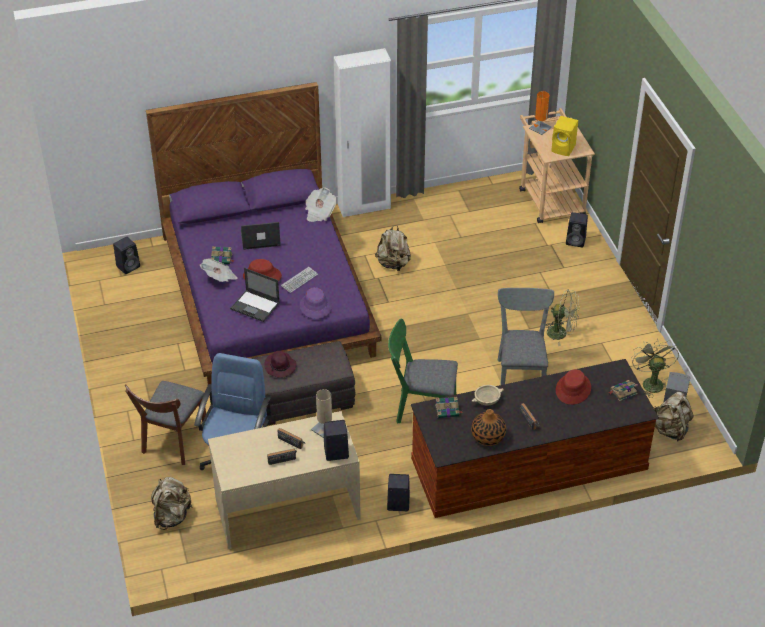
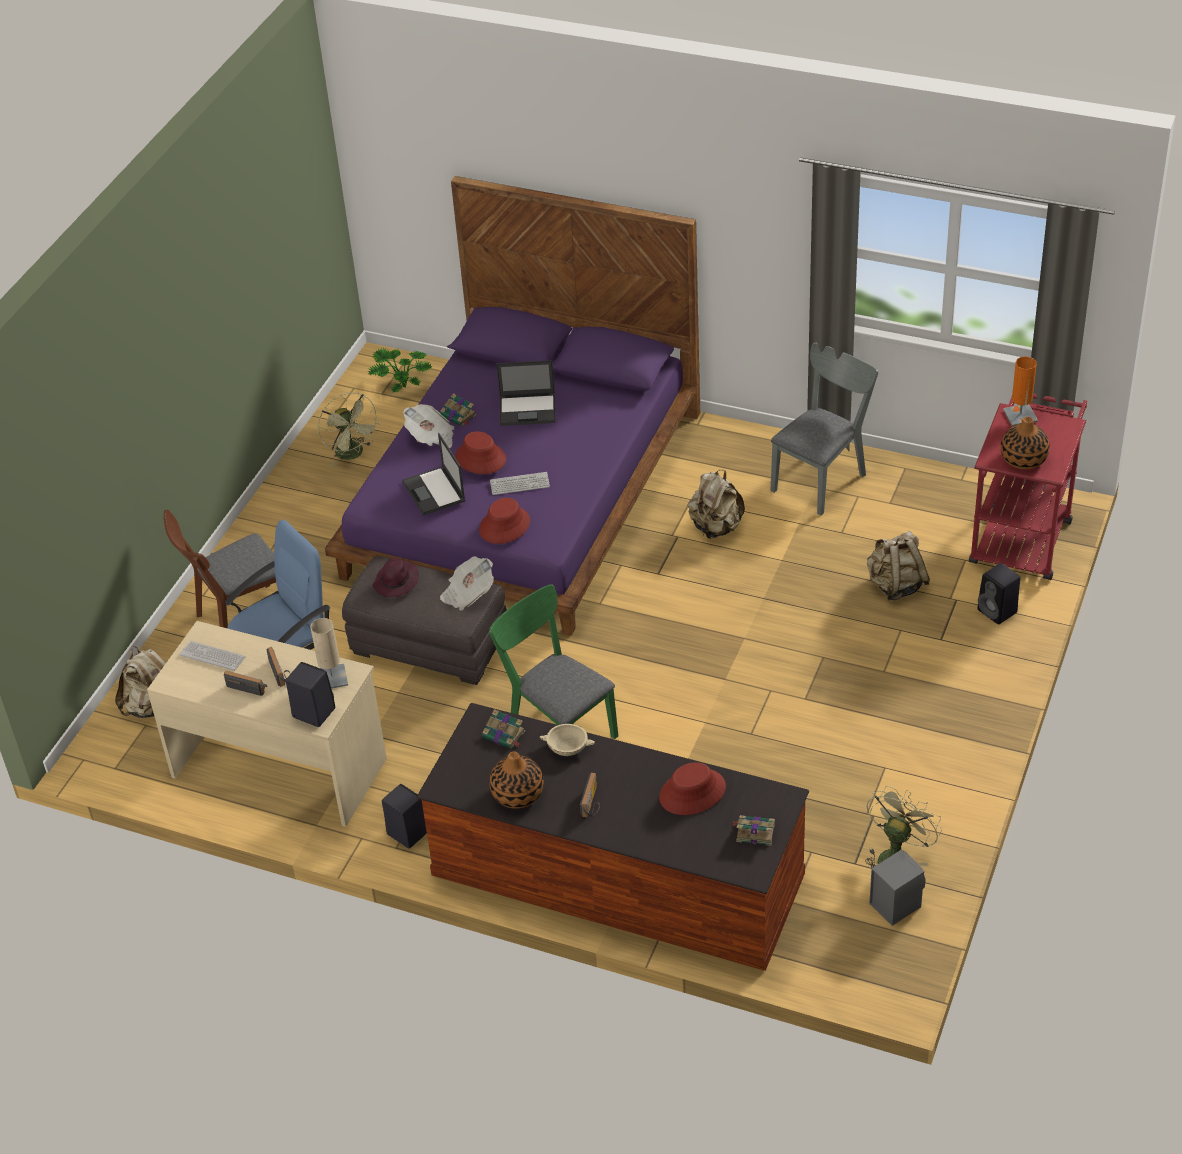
camera: 40 degrees right, 0 degrees up
black speaker [113,237,140,274] -> potted plant [367,347,432,393]
laptop [241,222,281,250] -> laptop turned 150 degrees clockwise [496,360,556,426]
purple hat [300,287,332,319] -> red hat [479,498,530,544]
newspaper [305,188,337,222] -> newspaper moved to [440,556,494,611]
white wardrobe [334,48,391,217] -> none
grey chair [498,288,554,385] -> grey chair moved to [770,343,878,515]
beige cart [519,108,595,223] -> red cart [969,394,1087,580]
green fan [545,289,580,346] -> green fan moved to [318,392,380,466]
yellow speaker [551,116,578,156] -> vase [1001,417,1050,469]
beige backpack [654,392,694,442] -> beige backpack moved to [867,531,930,601]
none -> keyboard [179,641,246,671]

